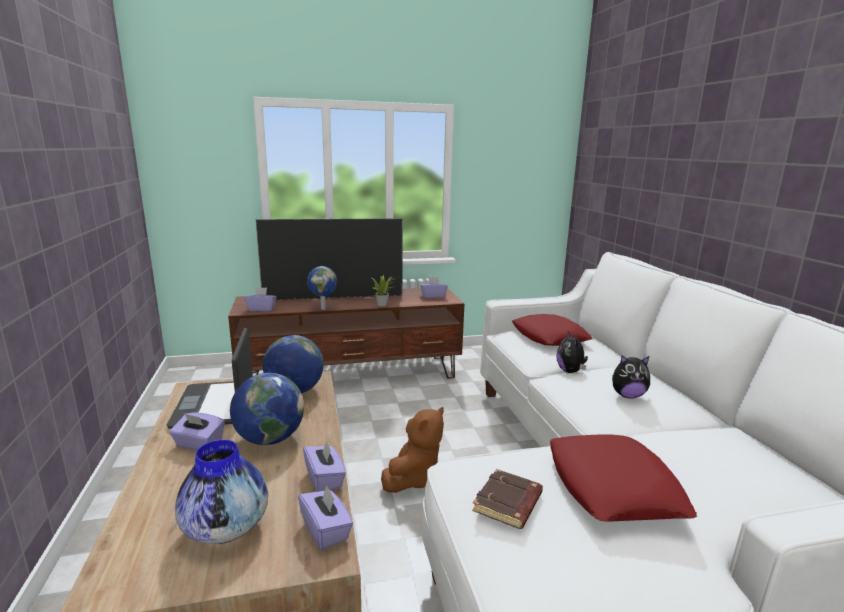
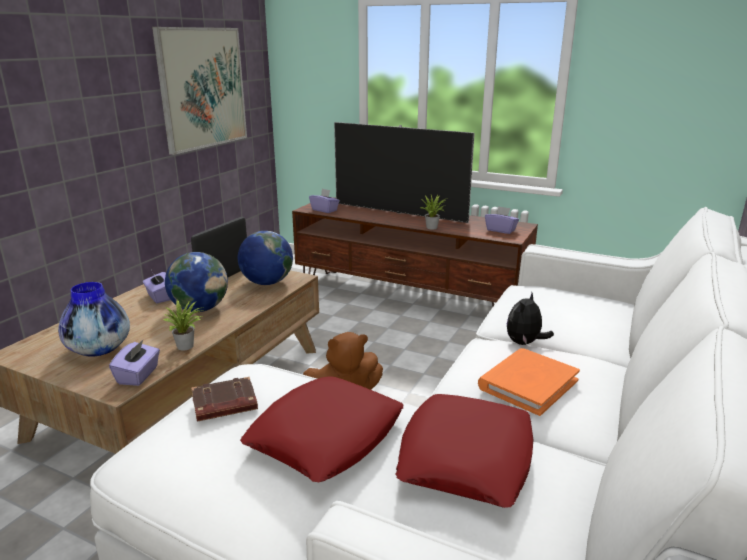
camera: 40 degrees right, 5 degrees up
purple tissue box [303,440,346,492] -> potted plant [163,300,204,351]
globe [307,266,337,310] -> none
red pillow [512,314,593,346] -> red pillow moved to [396,394,533,508]
plush toy [612,355,650,399] -> orange book [478,348,580,416]
none -> picture [152,27,247,155]

